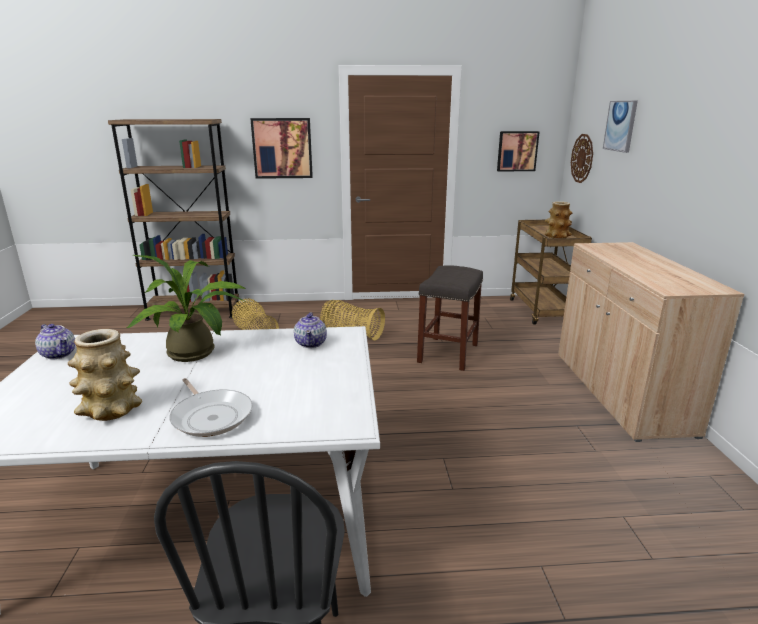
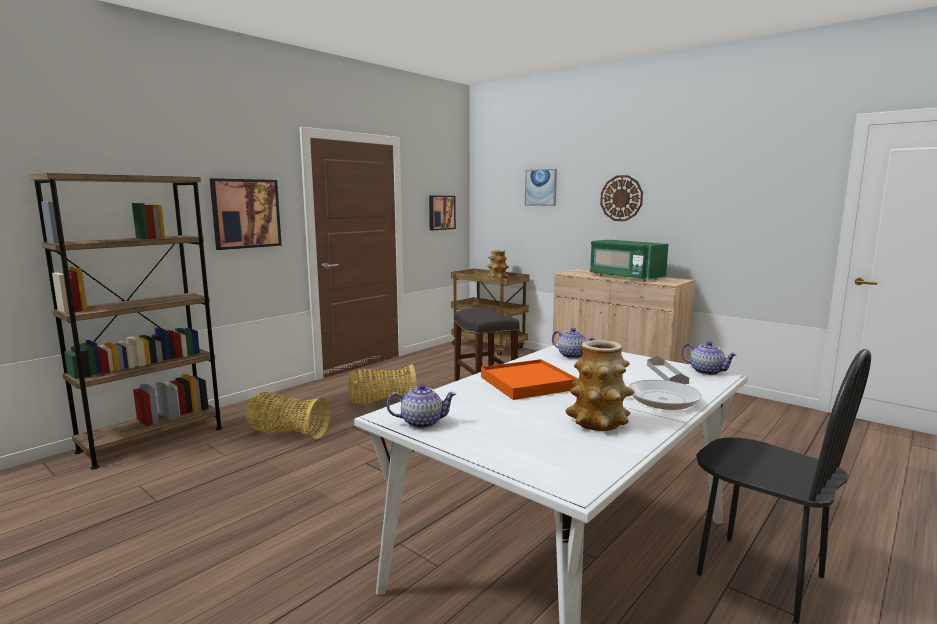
camera: 45 degrees left, 10 degrees down
potted plant [126,255,246,362] -> orange tray [481,359,578,400]
wall clock [571,134,593,183] -> wall clock moved to [600,175,643,221]
none -> green microwave [590,240,668,282]
none -> grey tray [647,356,689,384]
none -> teapot [681,341,737,375]

